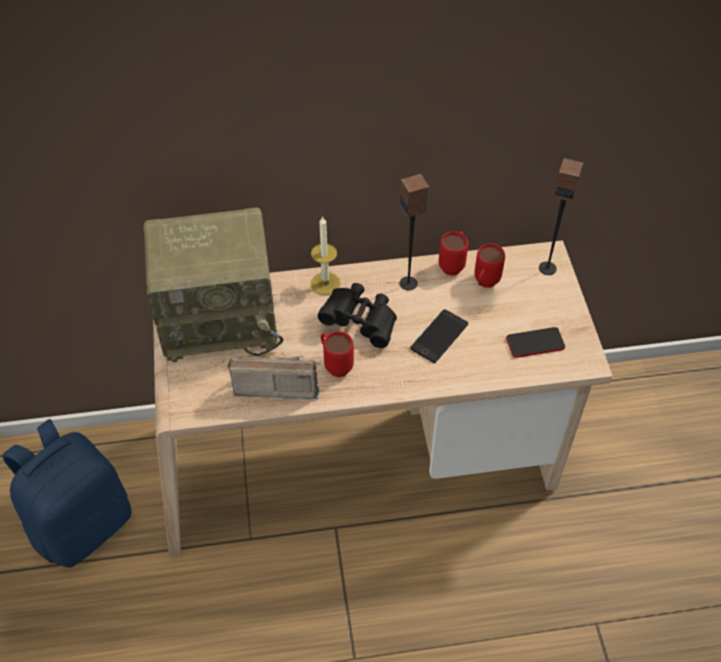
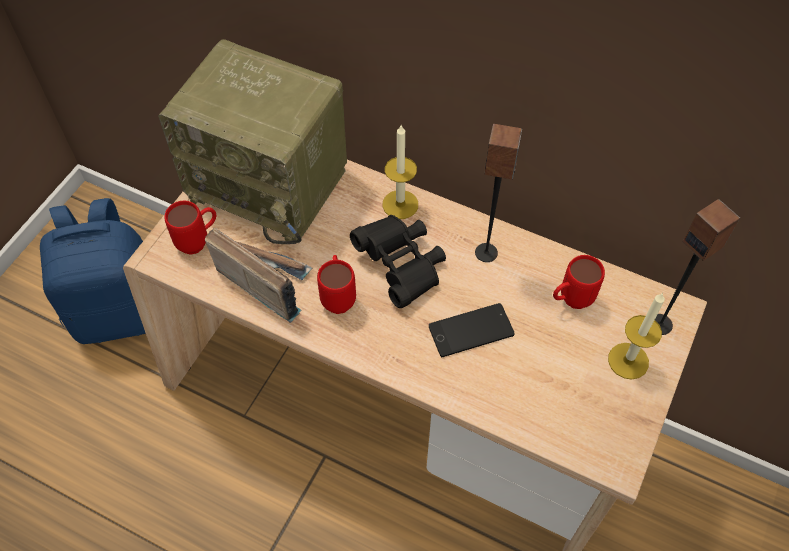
camera: 35 degrees right, 5 degrees up
red mug [439,231,468,276] -> red mug moved to [165,201,216,255]
phone [506,327,565,358] -> none
none -> candle [608,293,665,380]

